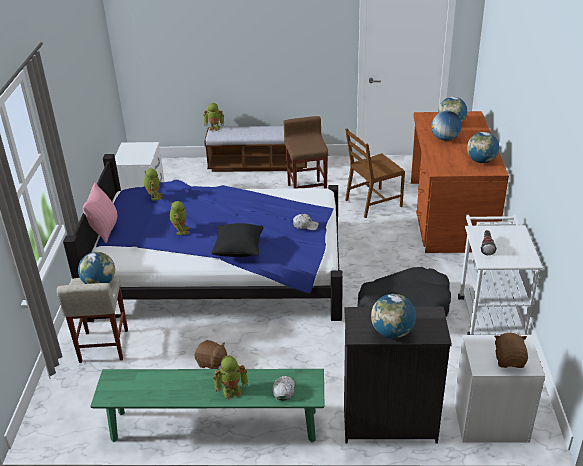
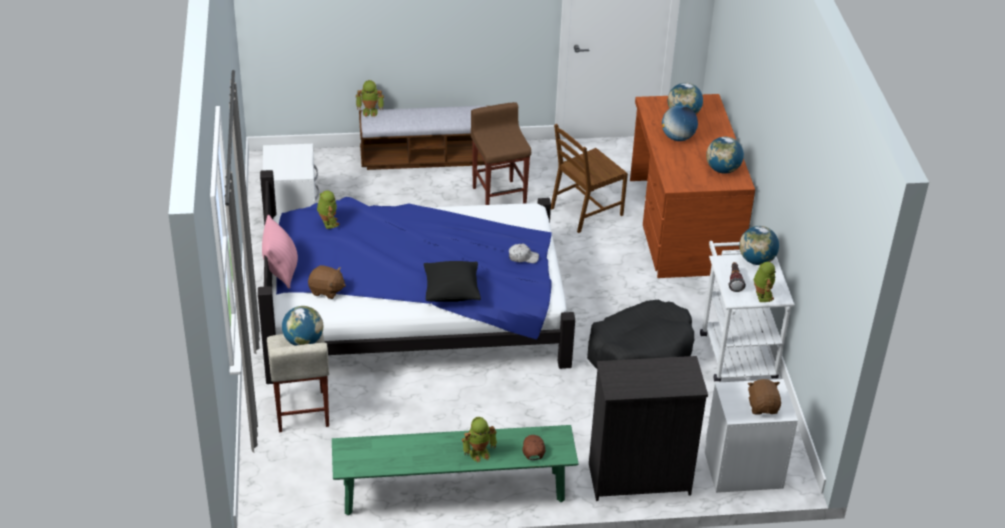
camera: 10 degrees left, 5 degrees up
toy robot [170,201,190,235] -> toy robot moved to [754,262,776,302]
brown plush toy [195,340,227,369] -> brown plush toy moved to [308,265,346,299]
white cap [272,376,295,401] -> brown cap [523,435,545,460]
globe [371,294,416,339] -> globe moved to [739,226,779,265]

